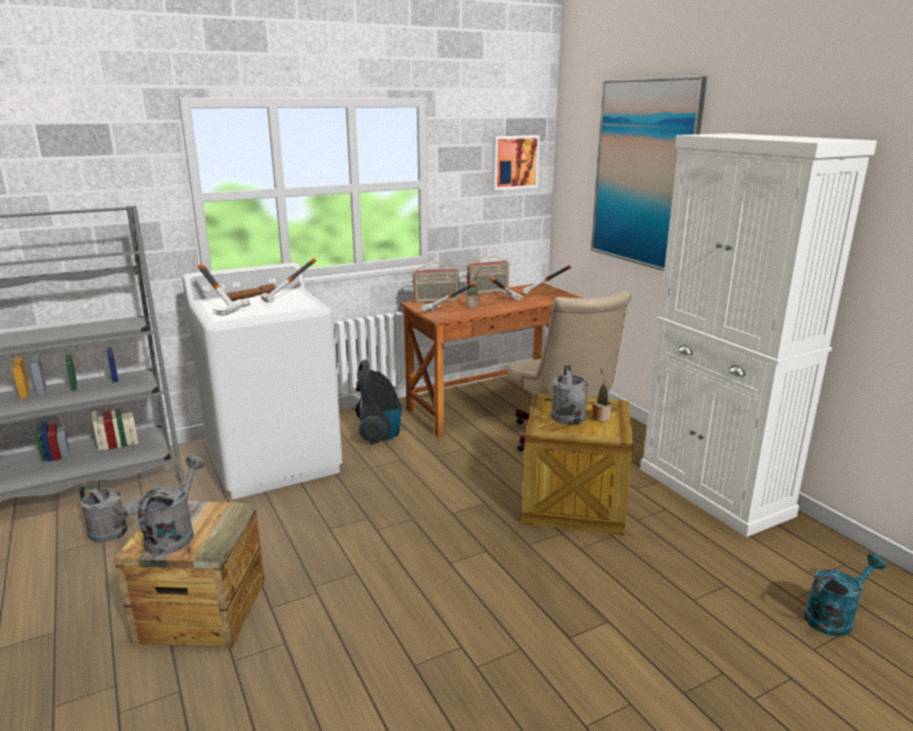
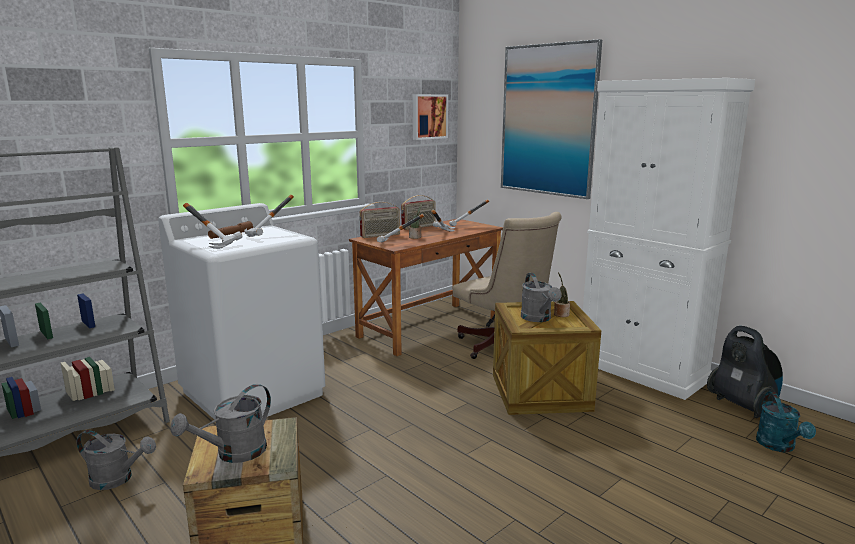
camera: 15 degrees left, 5 degrees down
grey watering can [137,455,205,555] -> grey watering can turned 135 degrees counterclockwise [170,384,271,463]
vacuum cleaner [355,360,402,444] -> vacuum cleaner moved to [707,326,783,418]
turquoise watering can [804,553,886,636] -> turquoise watering can turned 135 degrees clockwise [756,392,816,452]

